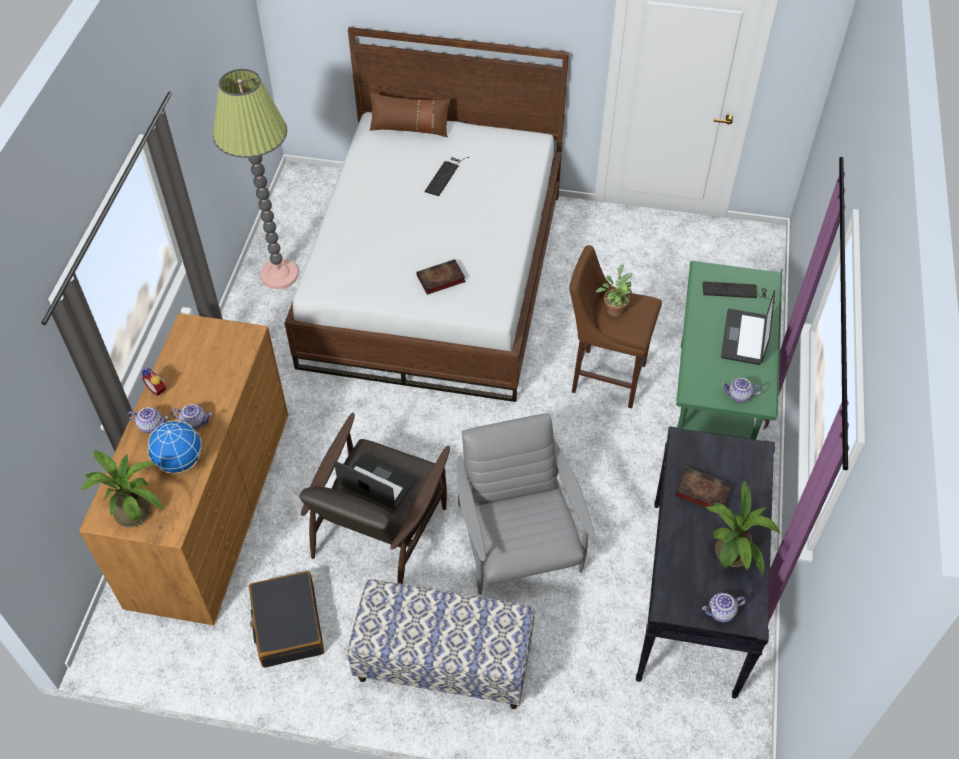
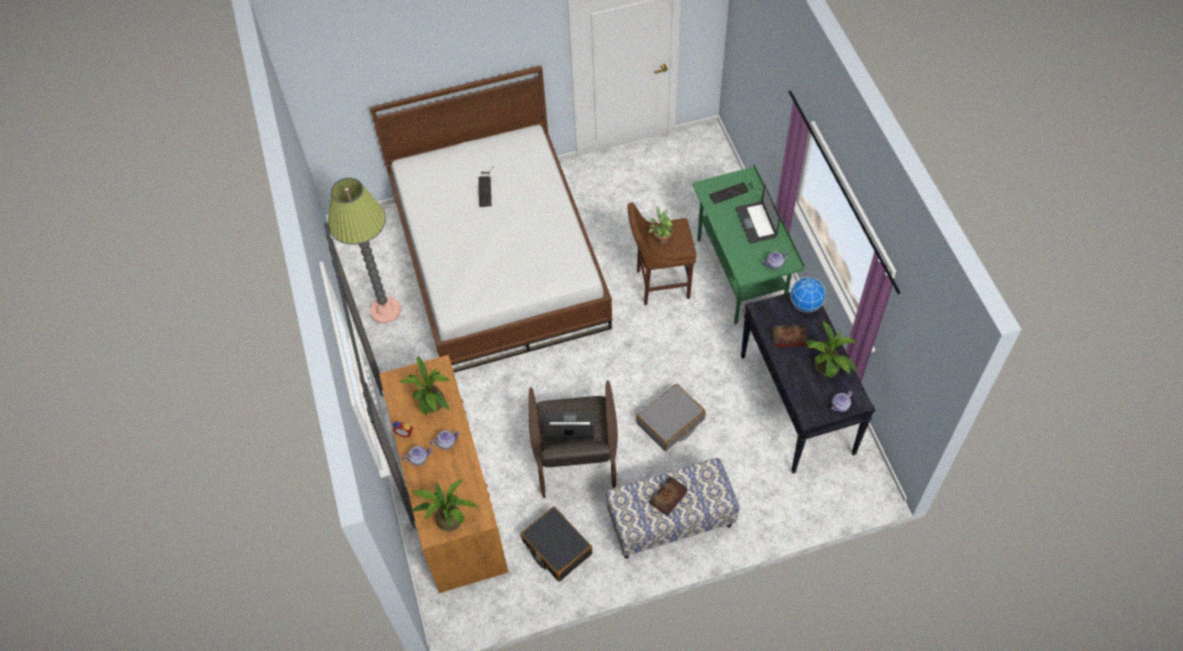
camera: 25 degrees left, 5 degrees up
globe [148,421,201,473] -> globe moved to [790,277,826,312]
brown pillow [370,93,450,137] -> none
book [416,259,466,295] -> book moved to [649,476,688,516]
grey armchair [458,413,595,595] -> grey suitcase [637,384,706,451]
none -> potted plant [399,356,451,415]

